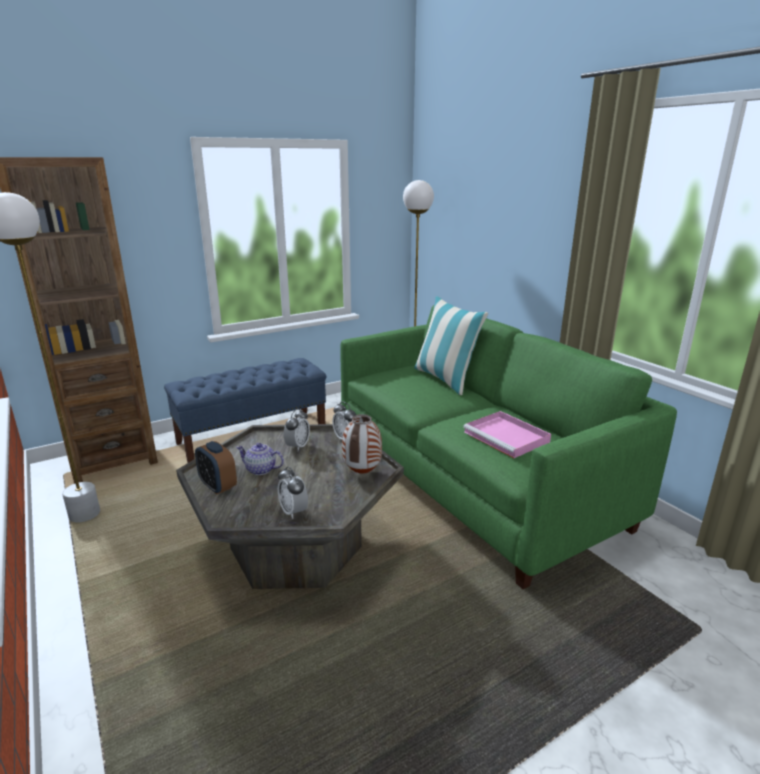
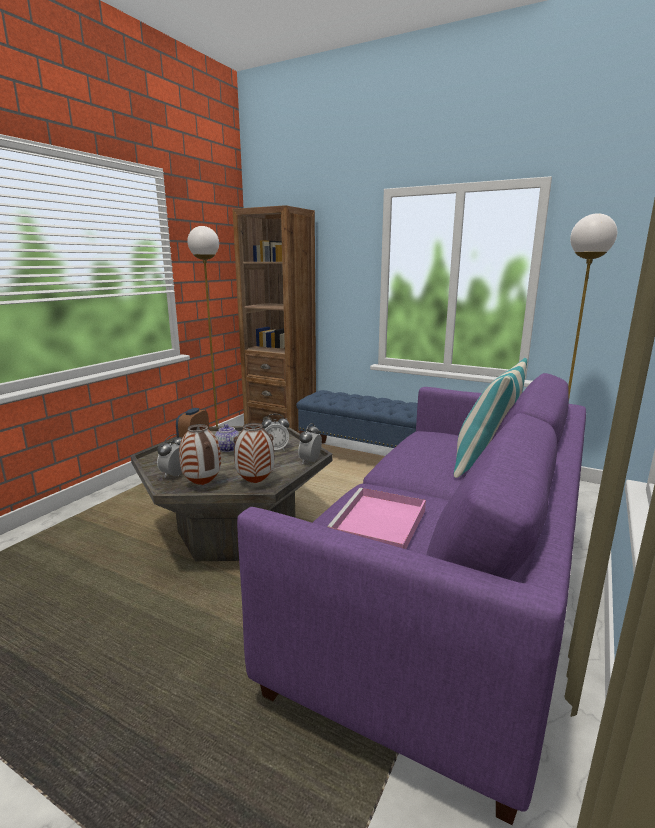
camera: 60 degrees right, 5 degrees down
green sofa [340,305,677,589] -> purple sofa [237,373,586,825]
none -> vase [179,424,221,485]

